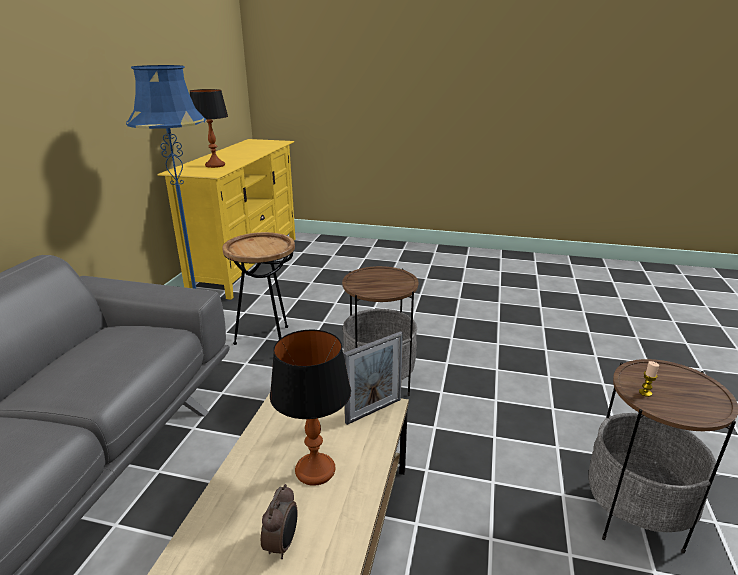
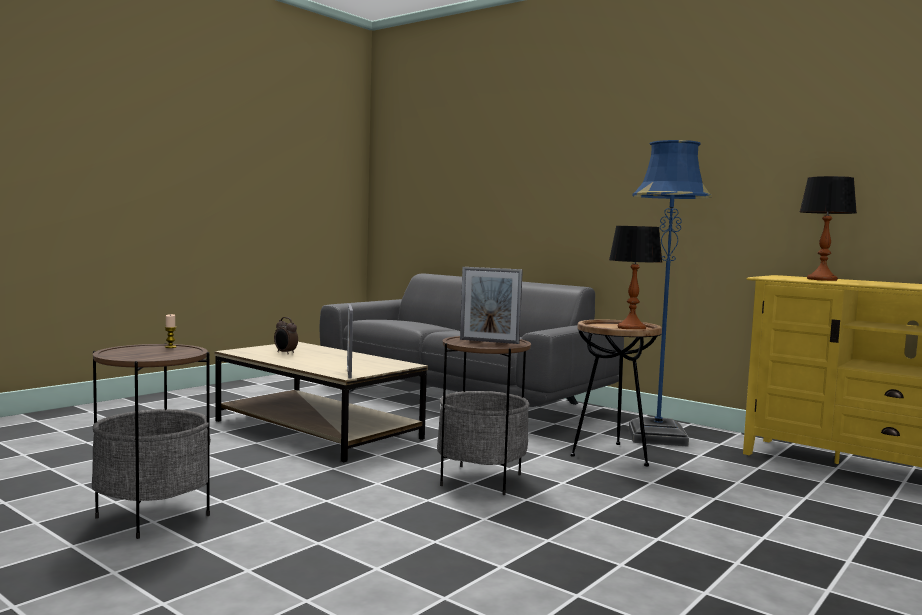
camera: 115 degrees right, 20 degrees down
table lamp [270,330,351,486] -> table lamp moved to [609,226,662,329]
none -> picture frame [460,267,523,344]

